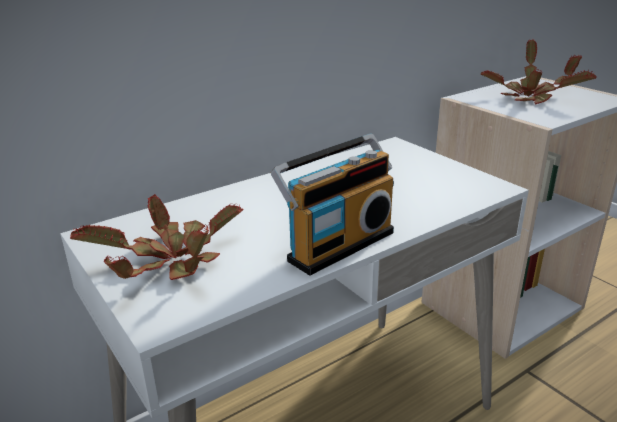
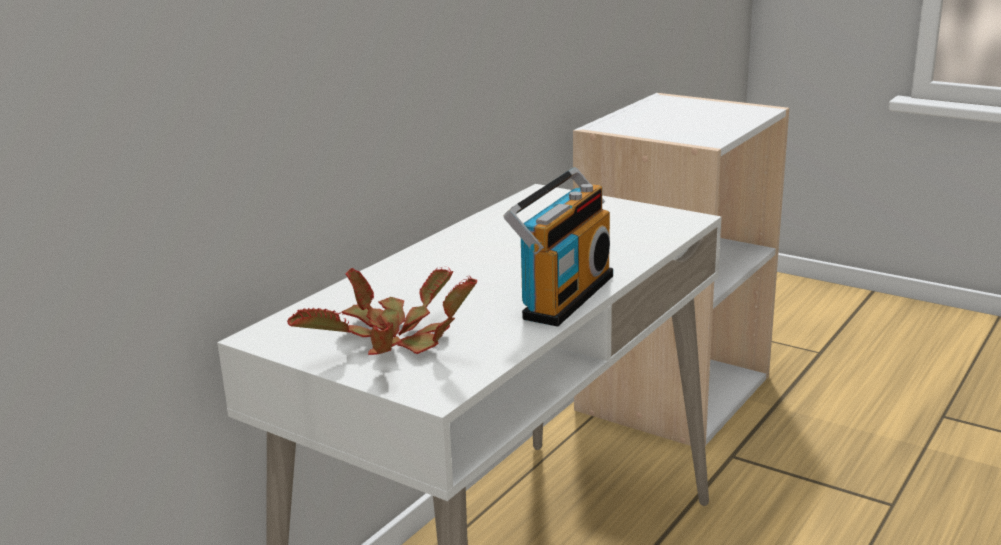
camera: 20 degrees left, 5 degrees down
potted plant [481,40,597,104] -> none

